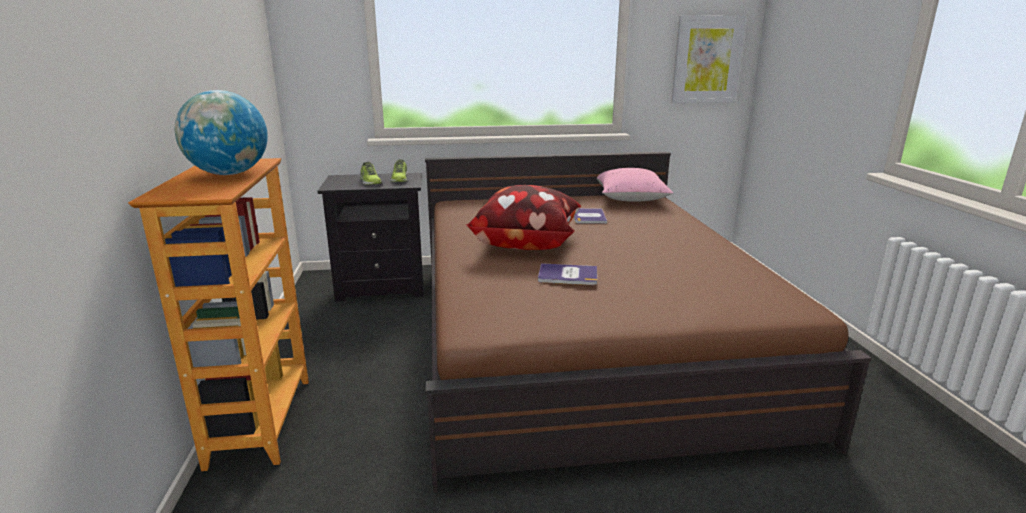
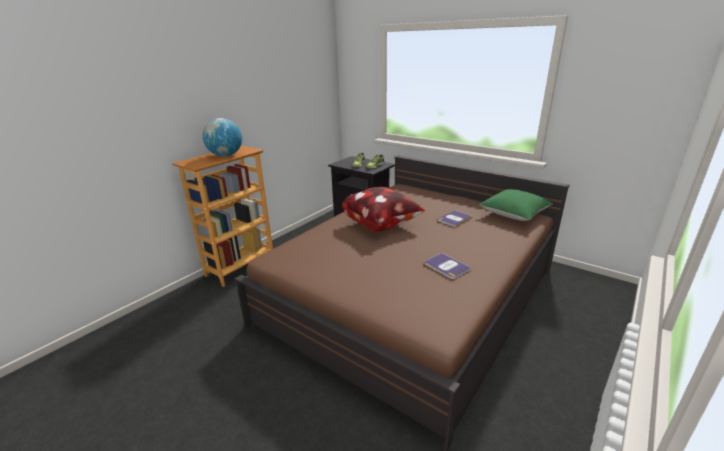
camera: 45 degrees right, 5 degrees up
book [538,263,597,285] -> book moved to [425,253,471,279]
pink pillow [597,168,673,202] -> green pillow [479,189,553,221]
picture [671,15,747,103] -> none

